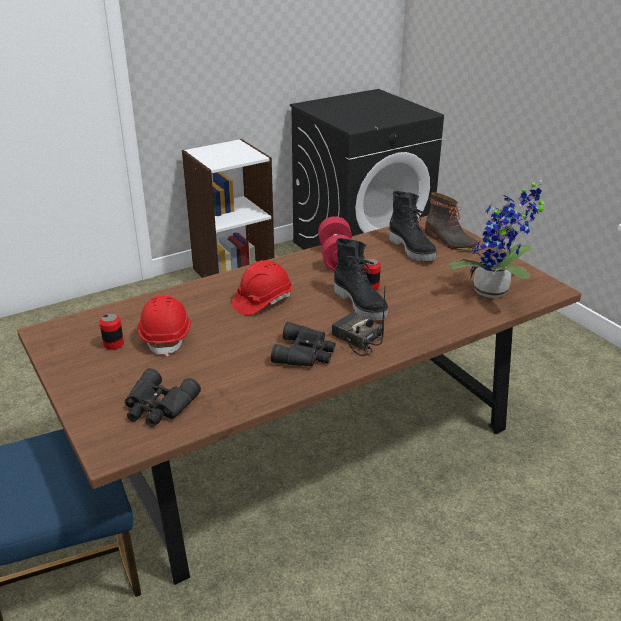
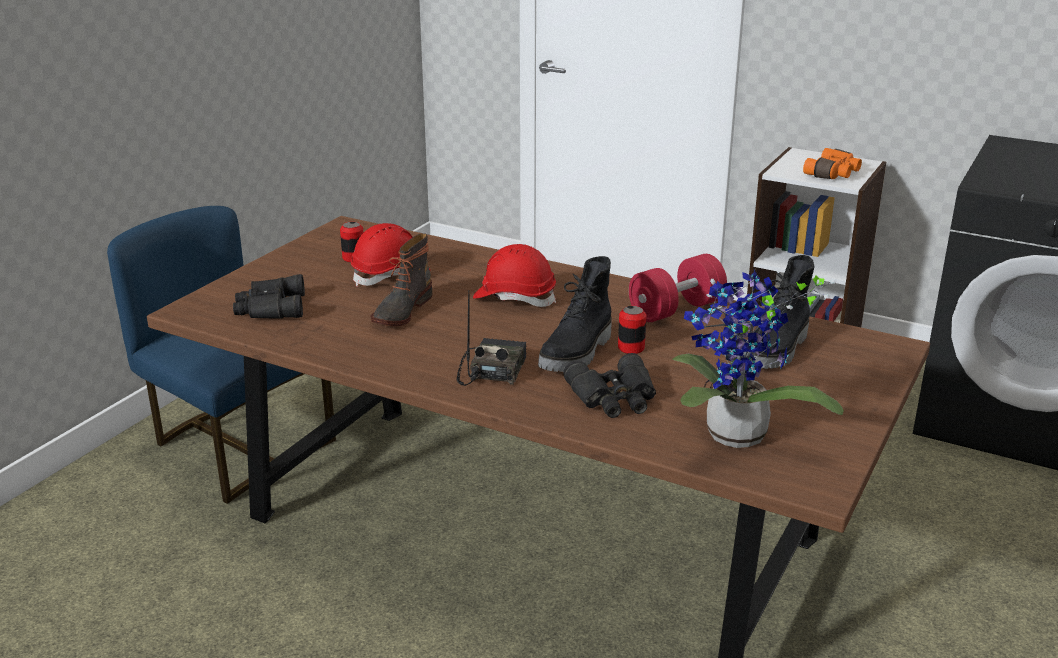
camera: 60 degrees right, 5 degrees down
black binoculars [271,322,336,367] -> black binoculars moved to [563,353,656,418]
boot [425,192,479,250] -> boot moved to [370,233,433,326]
none -> orange binoculars [803,148,862,179]

